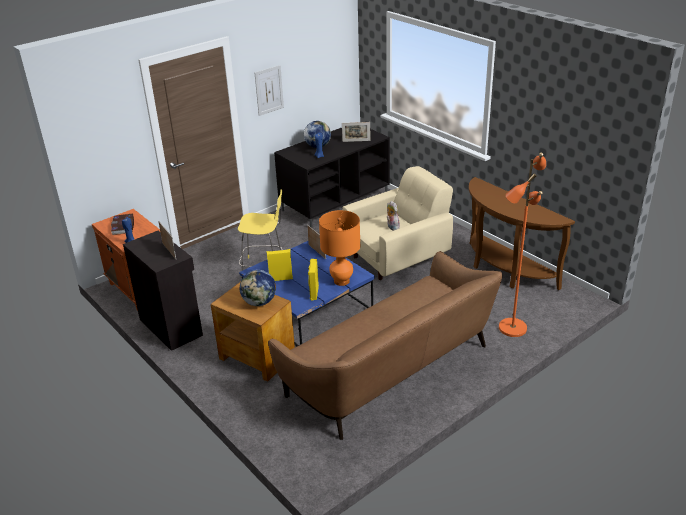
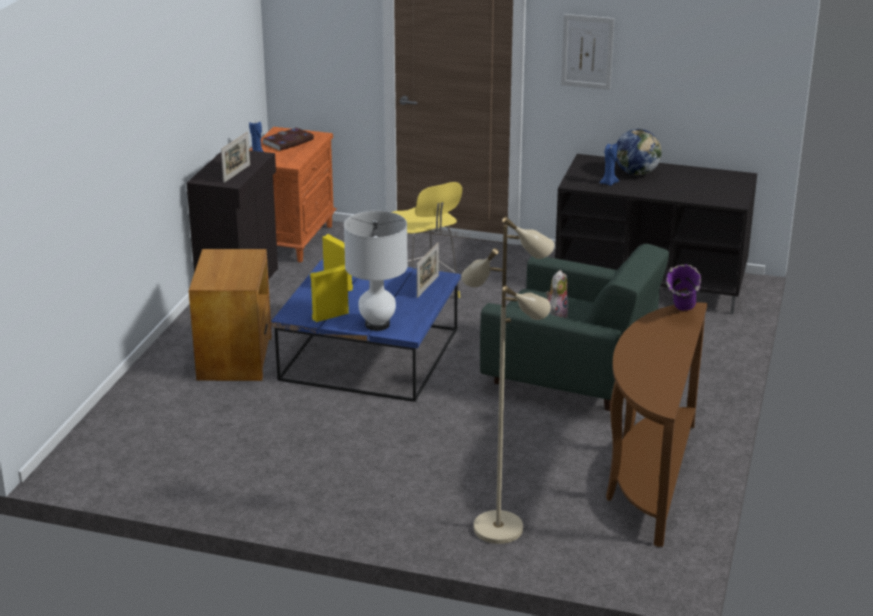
camera: 55 degrees right, 5 degrees down
globe [240,270,276,306] -> none
brown sofa [268,251,502,440] -> none
orange table lamp [319,210,360,286] -> white table lamp [344,211,408,331]
picture frame [342,122,371,142] -> none
beige armchair [342,166,453,280] -> green armchair [480,244,669,411]
orange floor lamp [499,153,546,337] -> beige floor lamp [462,216,554,544]
none -> purple vase [666,264,701,311]

